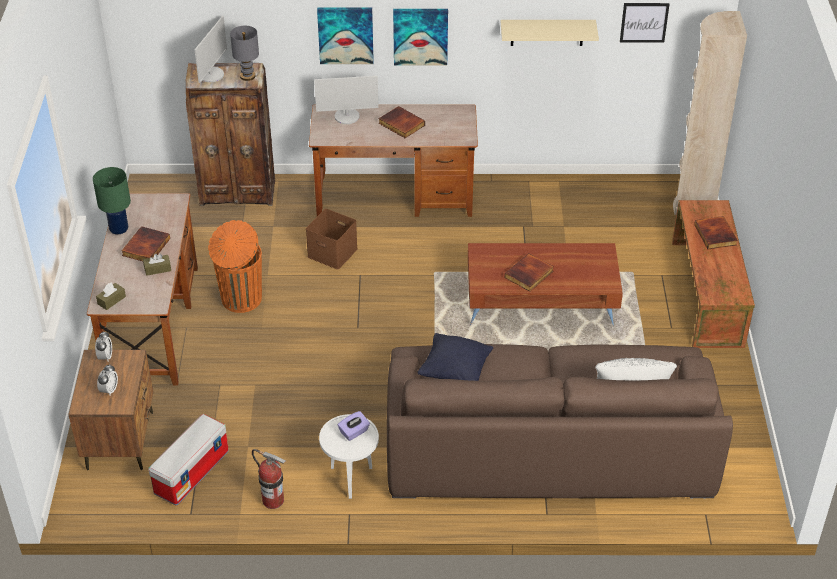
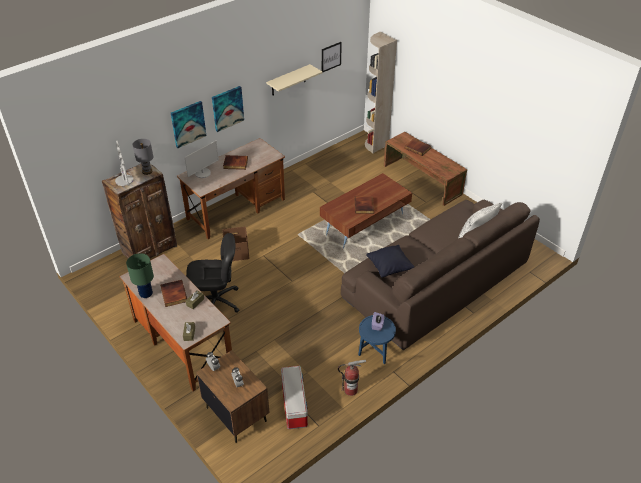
camera: 40 degrees left, 0 degrees up
orange trash can [208,220,262,313] -> black office chair [186,233,239,313]
white side table [319,414,379,499] -> blue side table [358,315,396,364]

